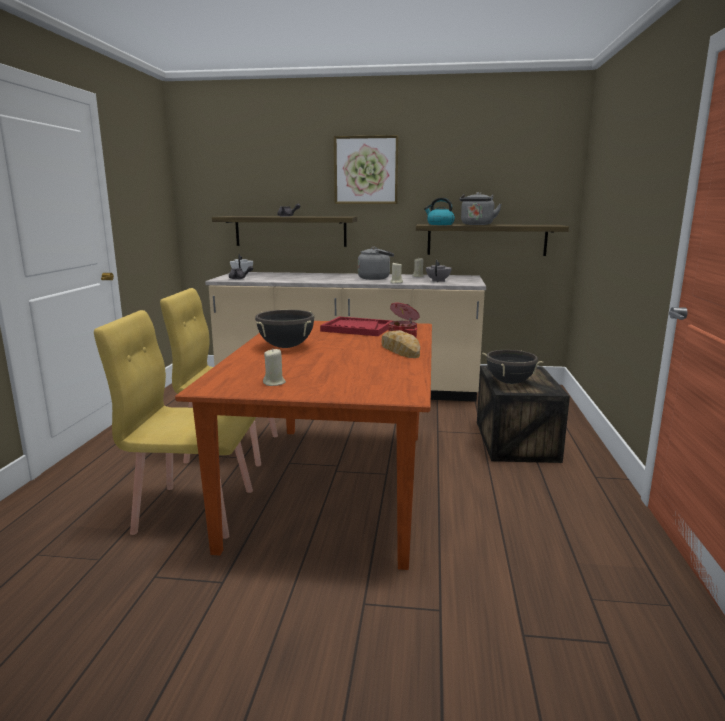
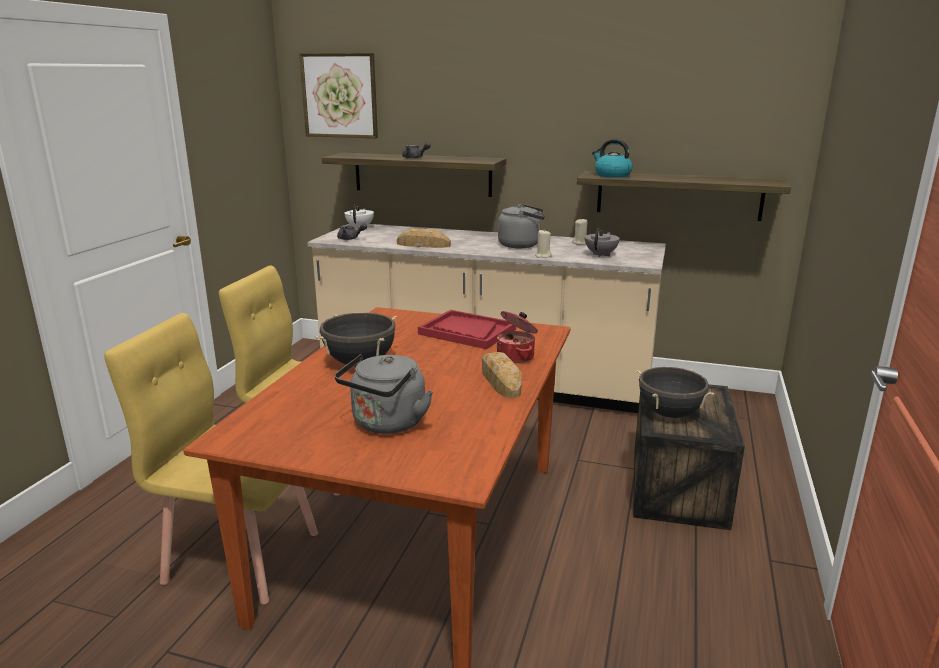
camera: 10 degrees right, 5 degrees up
beige candle [263,349,286,386] -> none
picture [334,135,399,204] -> picture moved to [299,53,378,138]
grey kettle [460,192,502,225] -> grey kettle moved to [335,354,433,434]
none -> bread [397,228,451,248]

